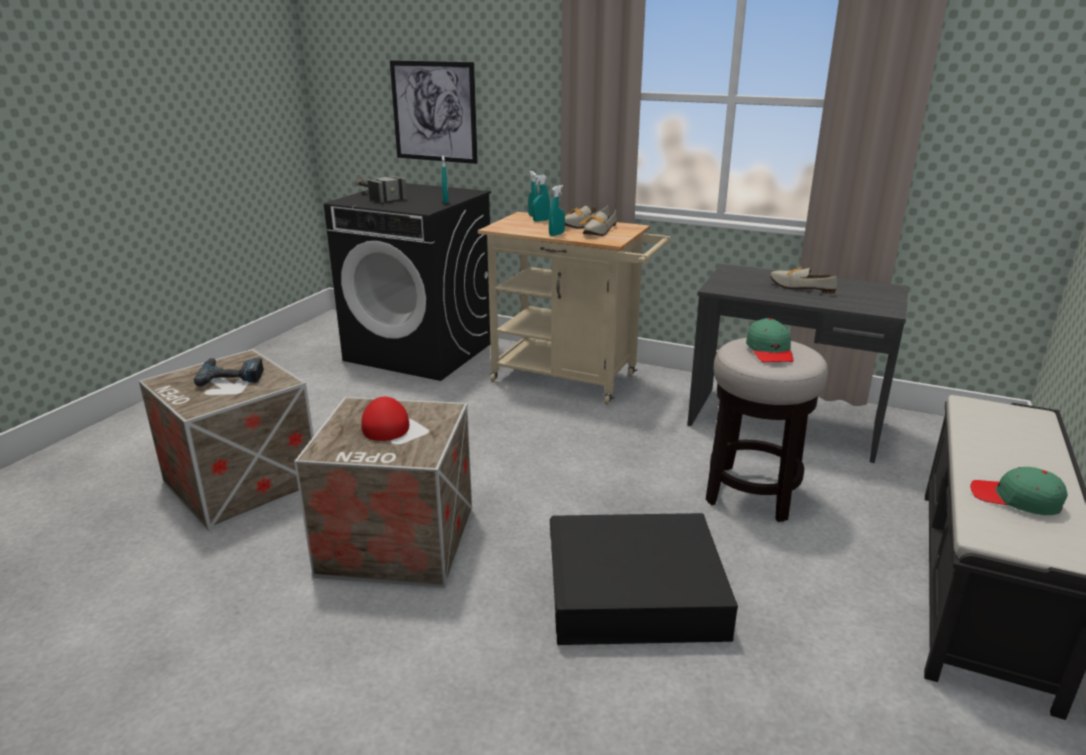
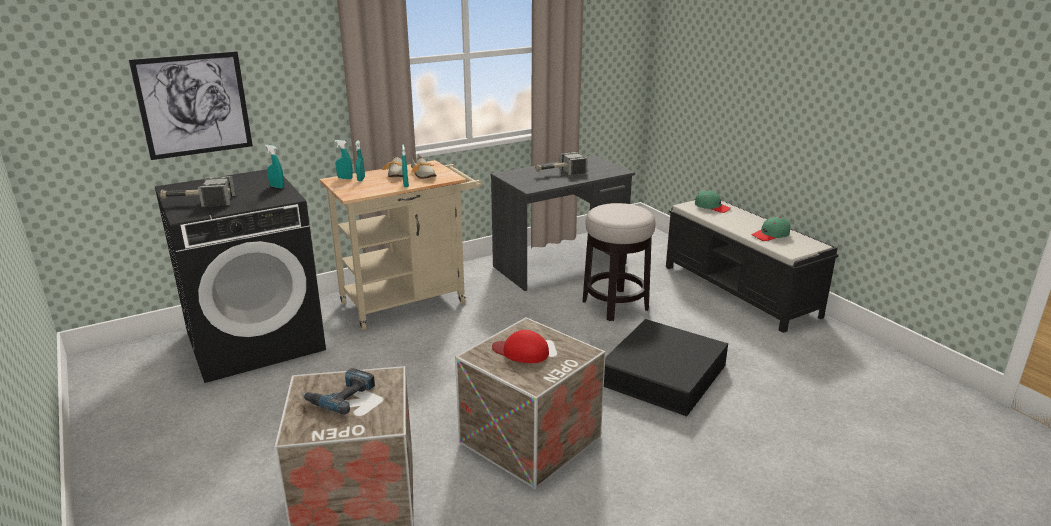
camera: 55 degrees left, 0 degrees up
green cap [746,318,794,362] -> green cap moved to [695,190,731,213]
shoe [770,267,837,294] -> hammer [535,152,588,175]

